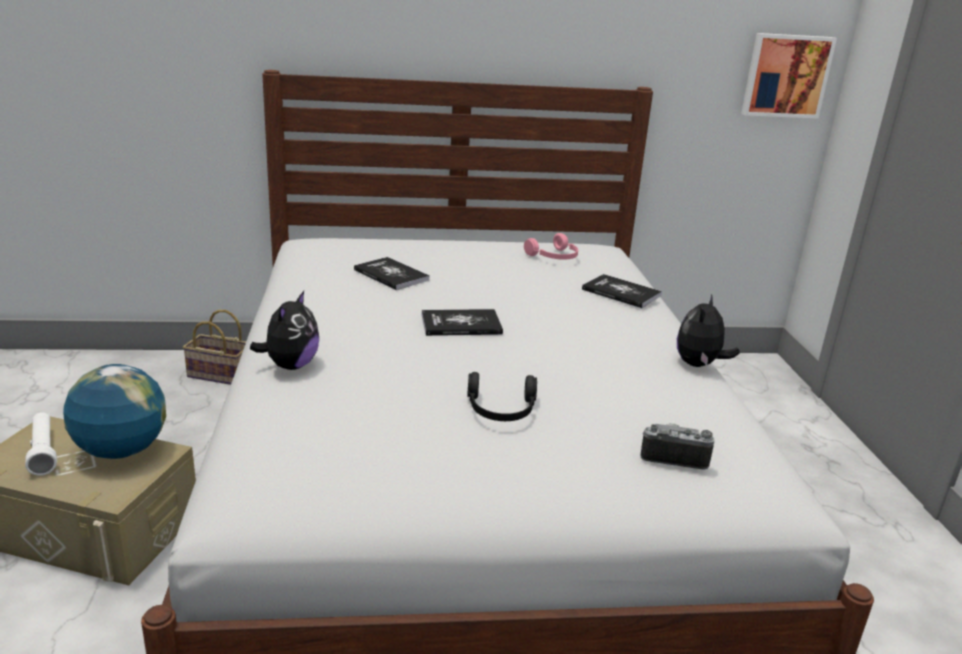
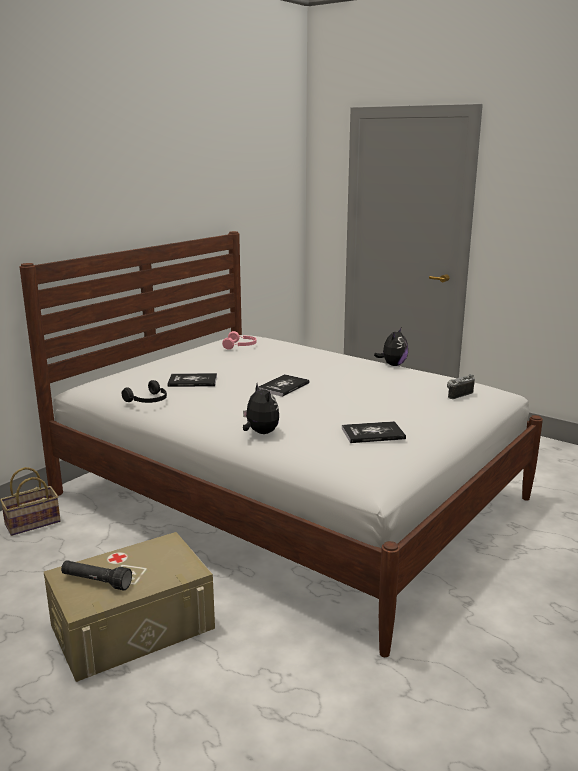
camera: 45 degrees left, 5 degrees down
white flashlight [25,412,57,476] -> black flashlight [61,560,132,591]
globe [63,364,166,459] -> none
black headphones [467,372,537,421] -> black headphones moved to [122,380,167,403]
book [582,274,662,308] -> book moved to [342,421,406,443]
plush toy [677,294,739,367] -> plush toy turned 135 degrees counterclockwise [374,328,408,366]
picture [741,33,837,119] -> none

